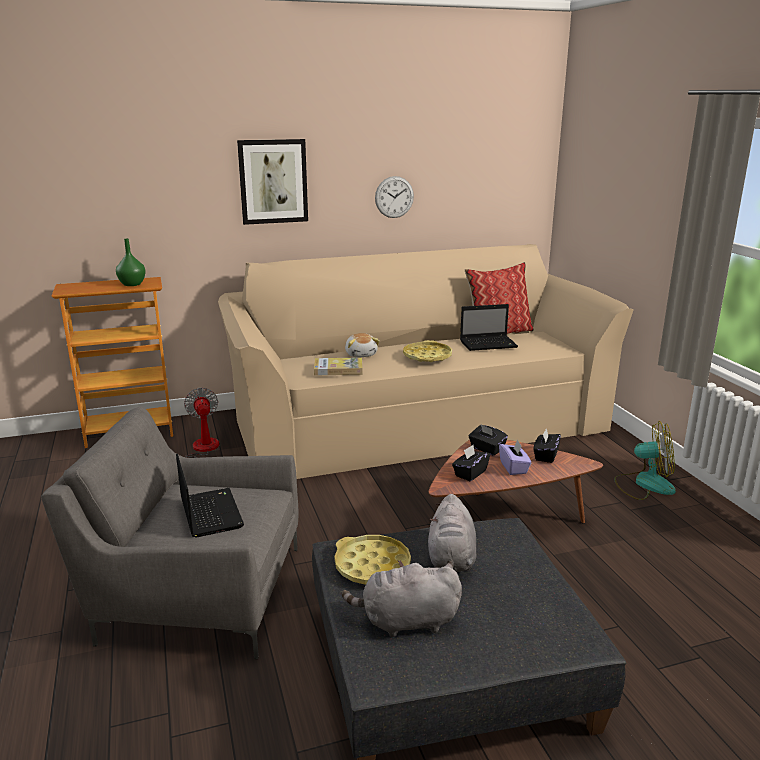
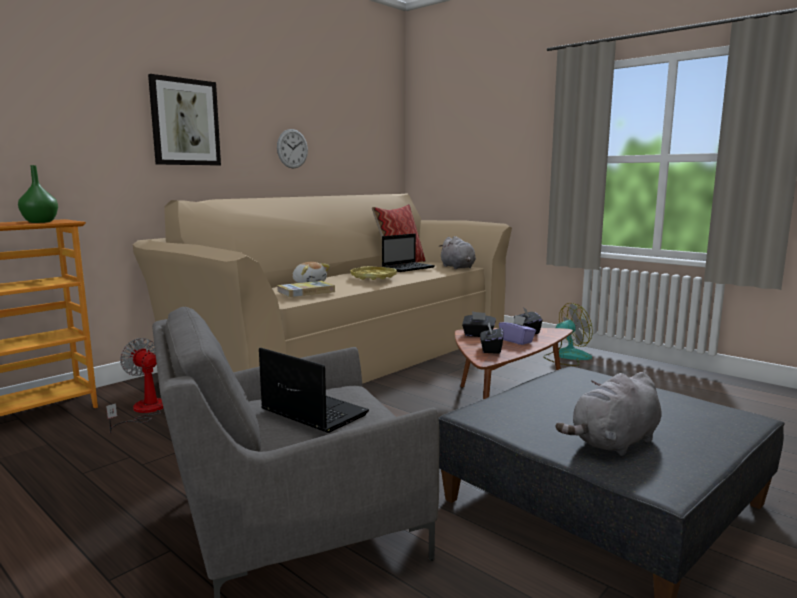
camera: 30 degrees left, 10 degrees down
yellow tray [335,535,411,585] -> none
grey plush toy [428,494,477,572] -> grey plush toy moved to [439,236,476,269]

